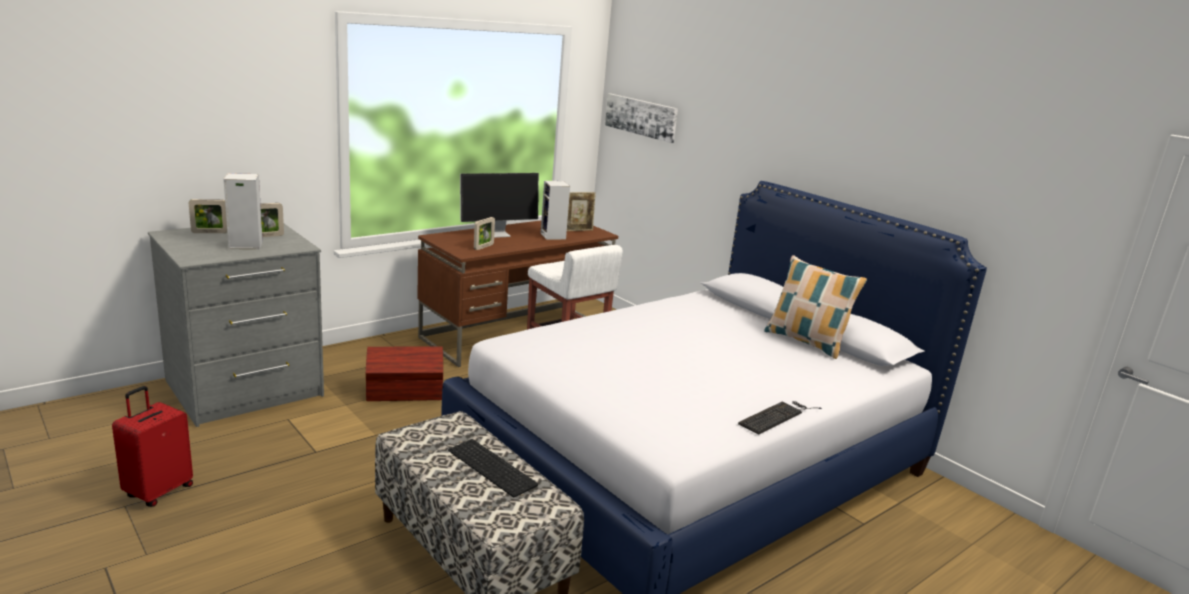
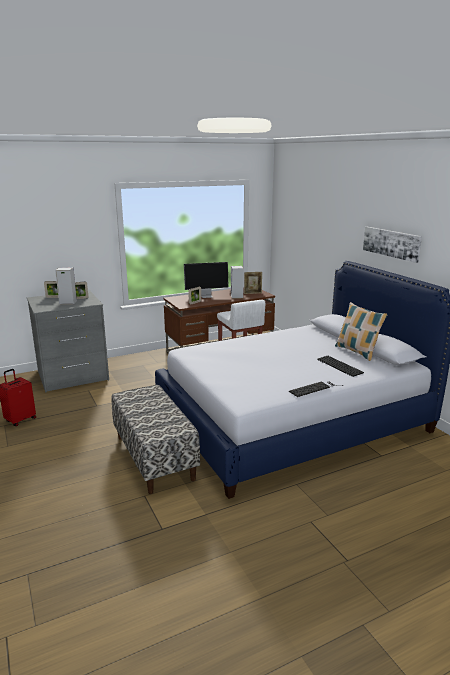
camera: 15 degrees right, 0 degrees up
brown storage box [366,347,443,401] -> none
keyboard [448,439,538,497] -> keyboard moved to [317,356,364,377]
picture [605,94,678,143] -> picture moved to [363,227,422,263]

